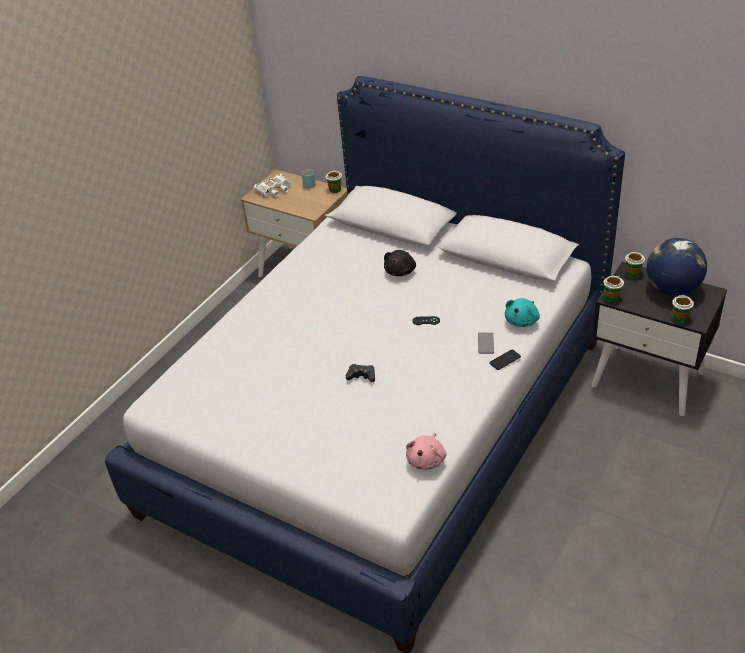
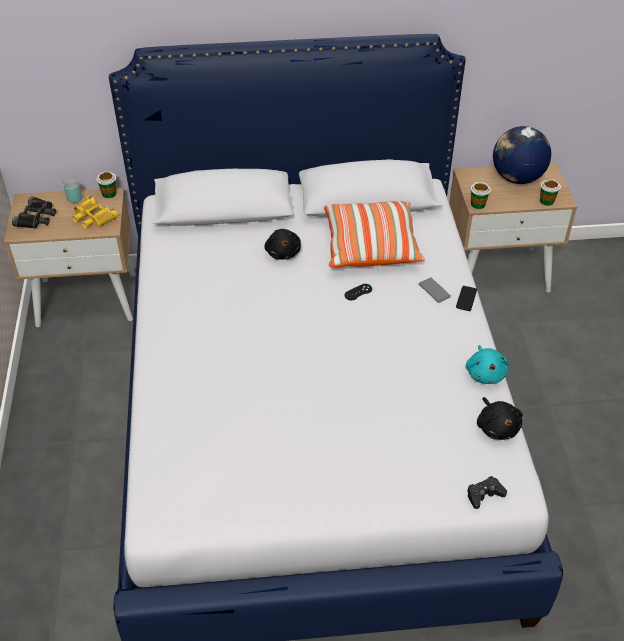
camera: 40 degrees left, 5 degrees up
white binoculars [254,173,291,197] -> black binoculars [12,196,56,229]
black game controller [346,364,375,382] -> black game controller moved to [467,476,507,509]
pink plush toy [406,433,446,470] -> black plush toy [477,397,523,440]
turquoise plush toy [505,298,540,327] -> turquoise plush toy moved to [466,345,509,384]
black nightstand [592,262,727,416] -> beige nightstand [449,162,577,292]
cup [625,252,645,278] -> none
none -> yellow binoculars [72,196,118,229]
none -> pillow [324,201,425,267]

